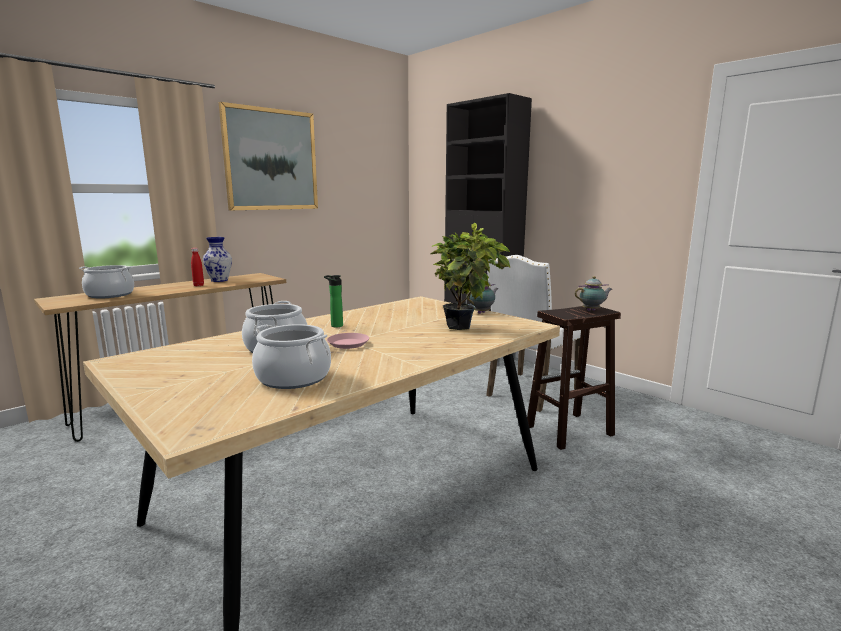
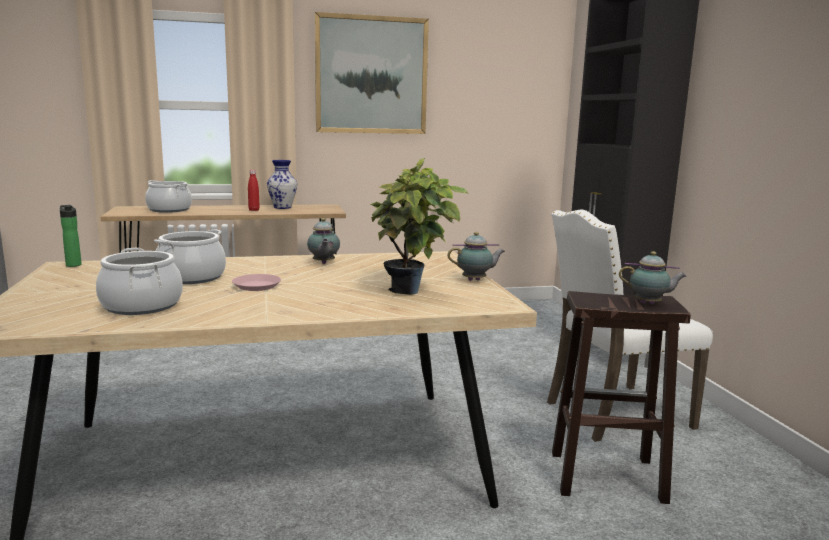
camera: 30 degrees right, 0 degrees up
bottle [324,275,343,327] -> bottle moved to [60,205,82,267]
none -> teapot [307,218,340,264]

